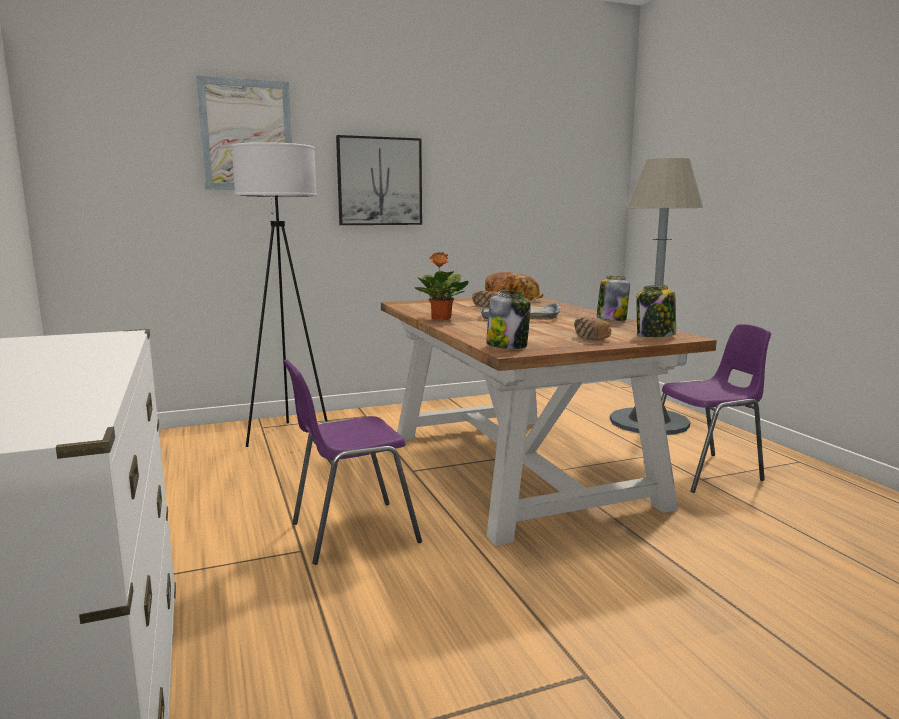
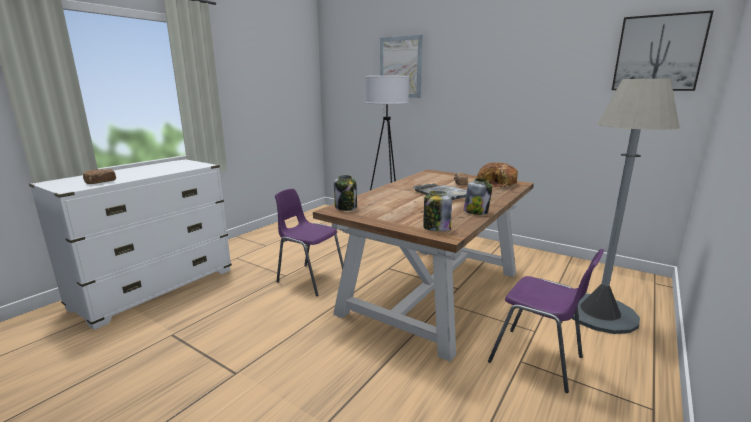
camera: 55 degrees right, 5 degrees up
picture [336,135,422,225] -> picture moved to [612,10,714,91]
potted plant [415,252,469,320] -> none
bread [574,317,611,341] -> bread moved to [83,169,116,184]

